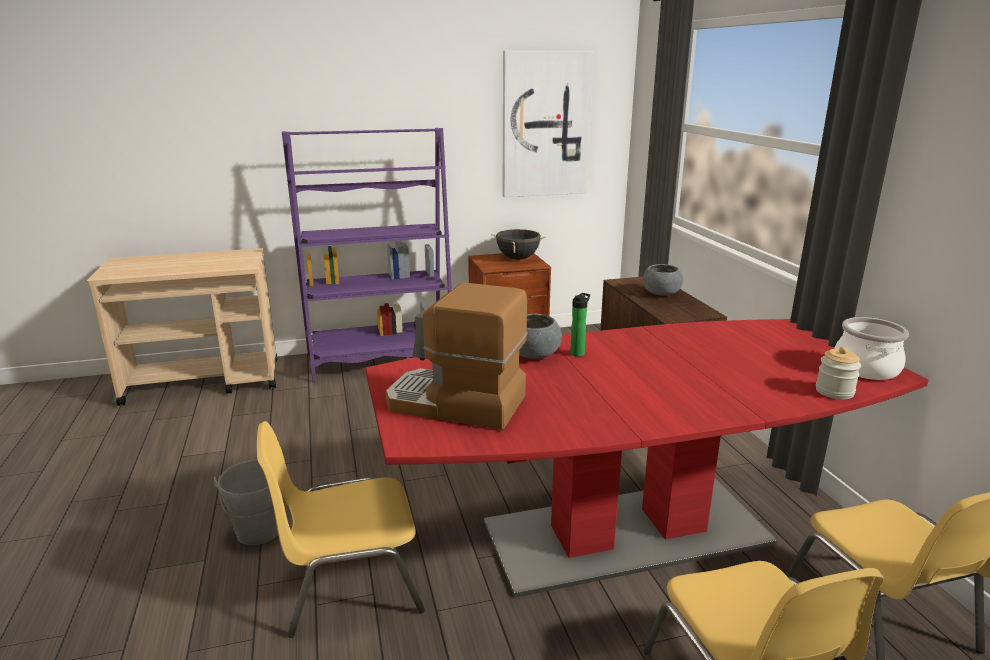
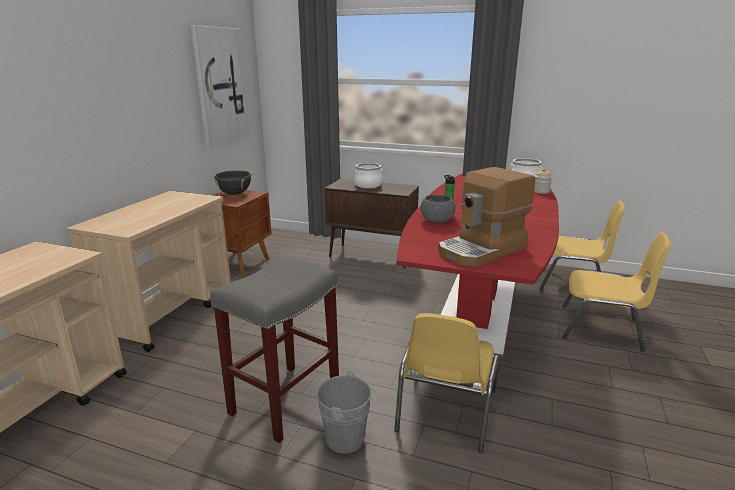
camera: 55 degrees left, 0 degrees up
purple bookcase [282,128,452,382] -> beige cart [67,191,231,352]
grey bowl [643,264,683,296] -> cooking pot [354,163,382,188]
none -> grey stool [210,256,339,443]

